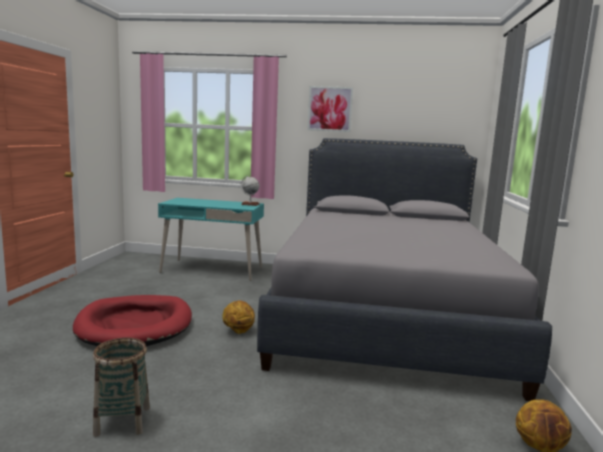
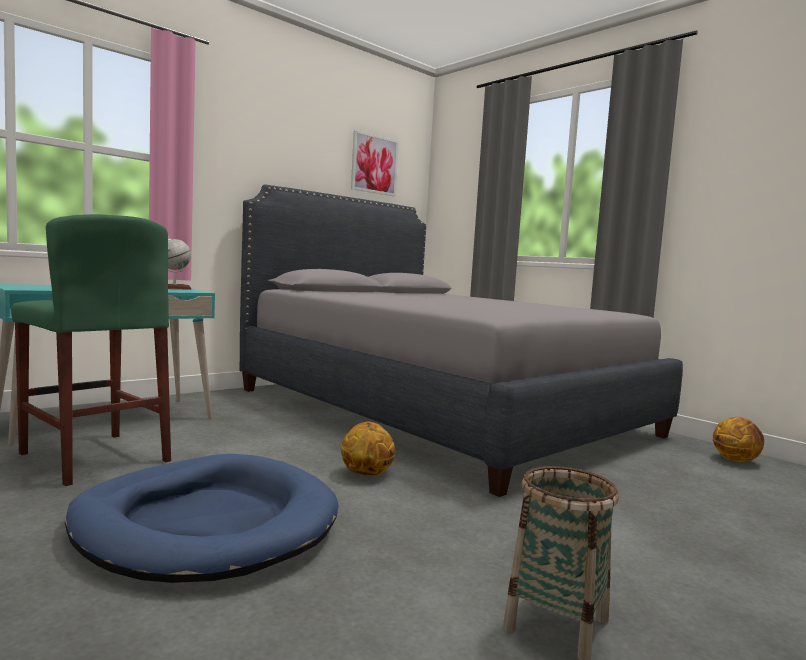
camera: 50 degrees left, 5 degrees down
red dog bed [73,295,192,346] -> blue dog bed [65,454,339,583]
picture [307,86,353,132] -> picture moved to [351,130,399,196]
none -> green stool [11,214,171,486]

